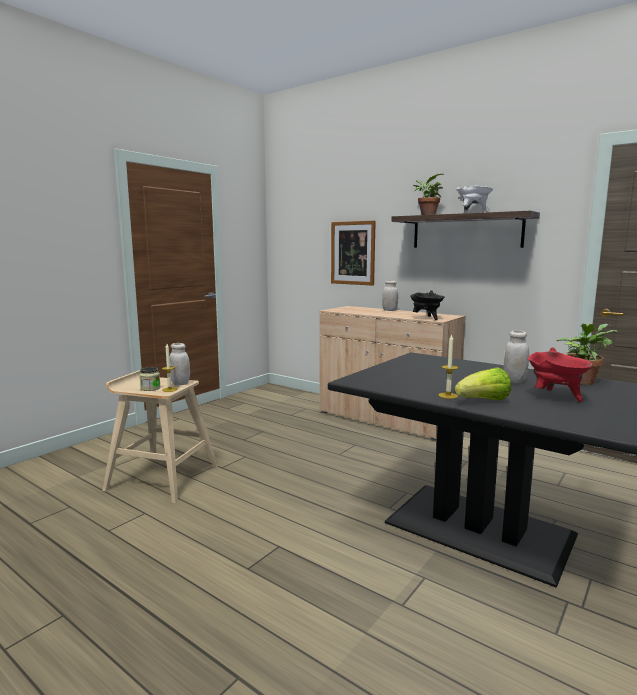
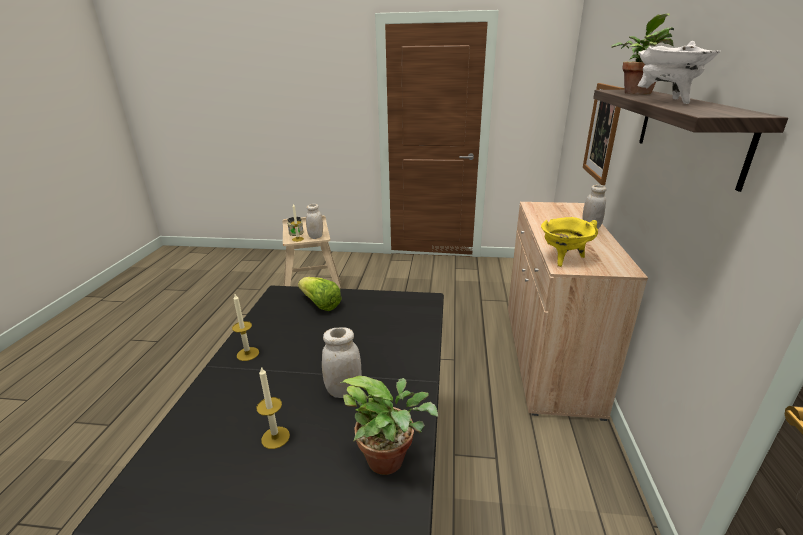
camera: 60 degrees right, 15 degrees up
black cooking pot [410,290,445,320] -> yellow cooking pot [541,217,598,267]
lettuce [455,367,511,401] -> lettuce moved to [298,277,342,311]
red cooking pot [528,347,593,402] -> candle [257,366,290,449]

